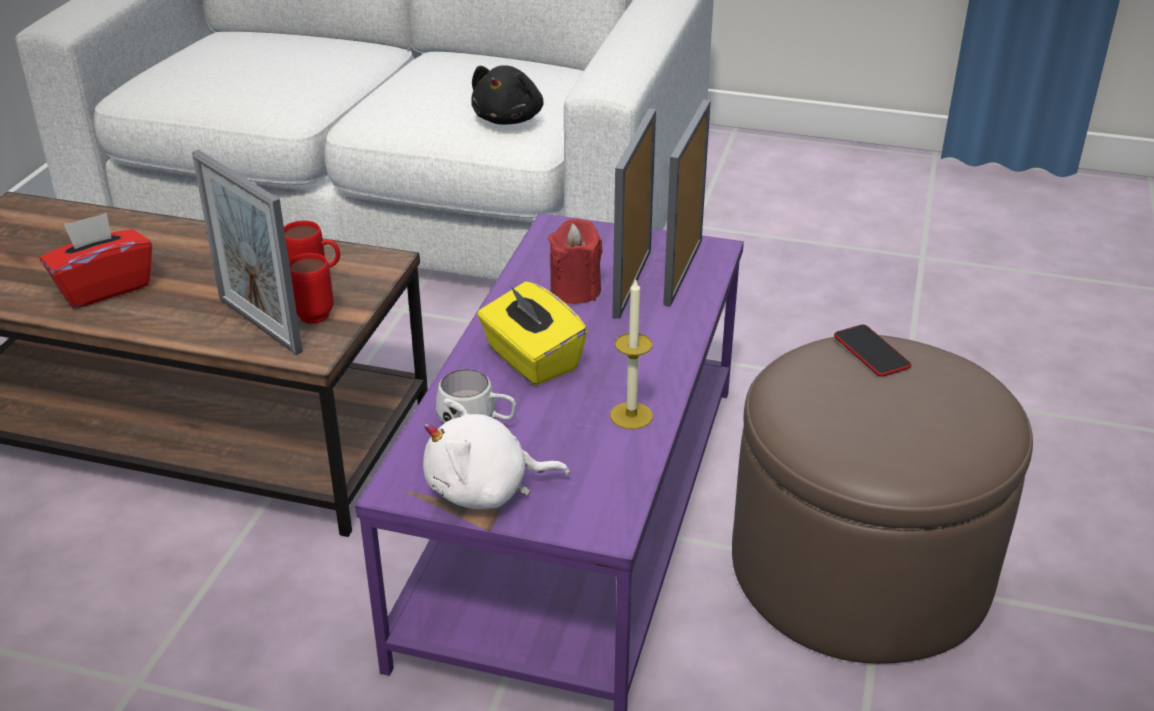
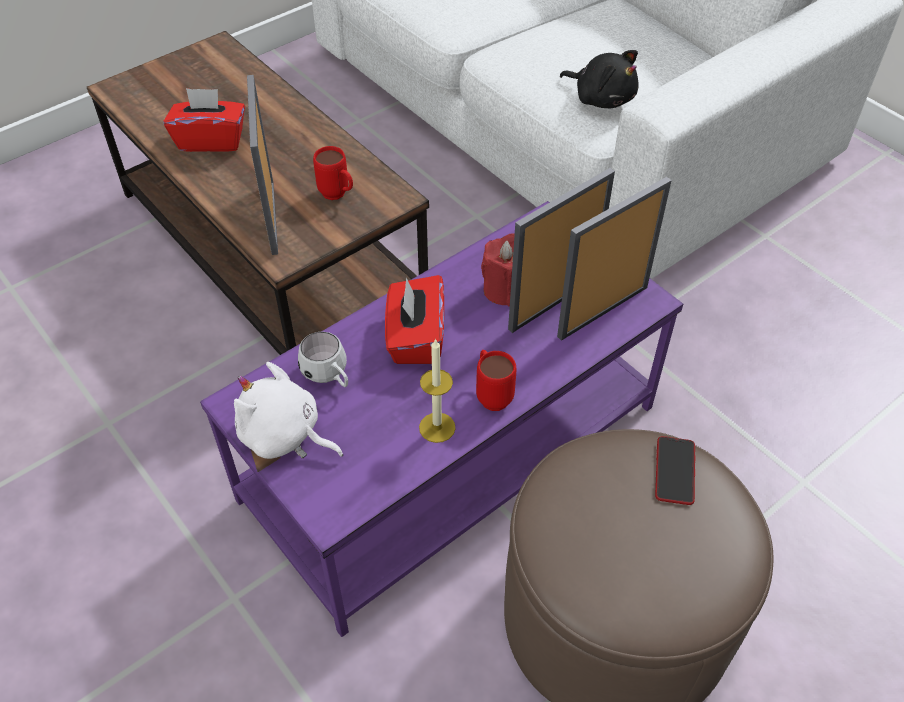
camera: 35 degrees right, 15 degrees up
red mug [289,253,334,324] -> red mug moved to [476,350,517,411]
black plush toy [471,65,544,125] -> black plush toy turned 105 degrees counterclockwise [560,50,639,108]
yellow tissue box [477,281,587,386] -> red tissue box [385,275,444,364]

